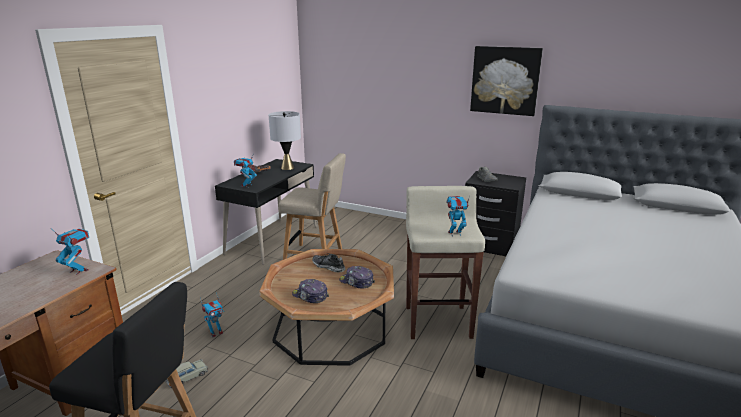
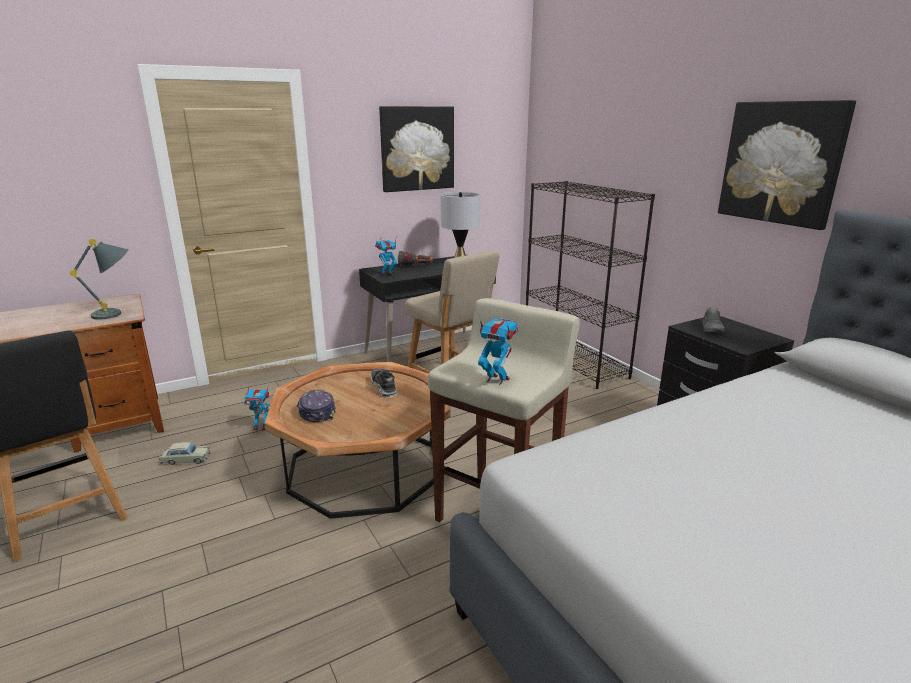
camera: 35 degrees right, 0 degrees up
toy robot [54,229,89,275] -> grey table lamp [70,238,128,320]
cap [339,266,375,288] -> none
none -> picture [379,106,454,192]
none -> black bookcase [526,181,655,389]

